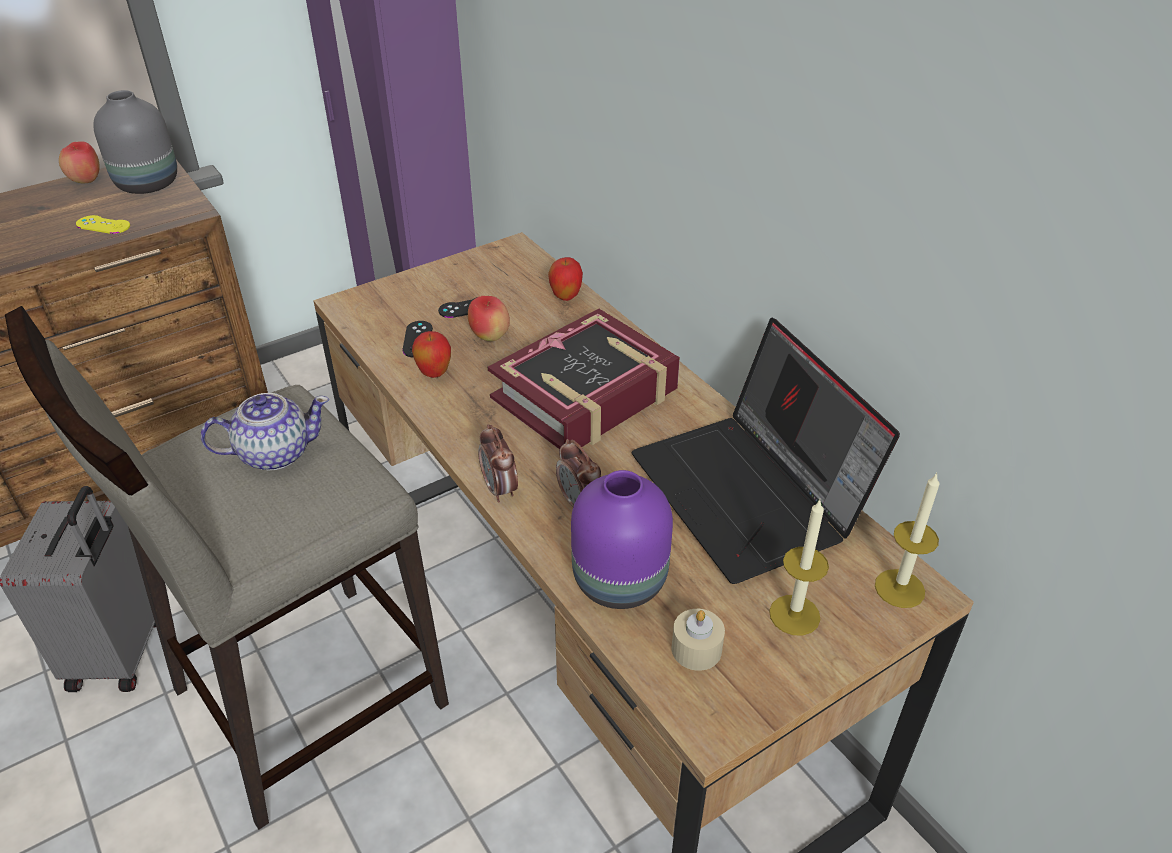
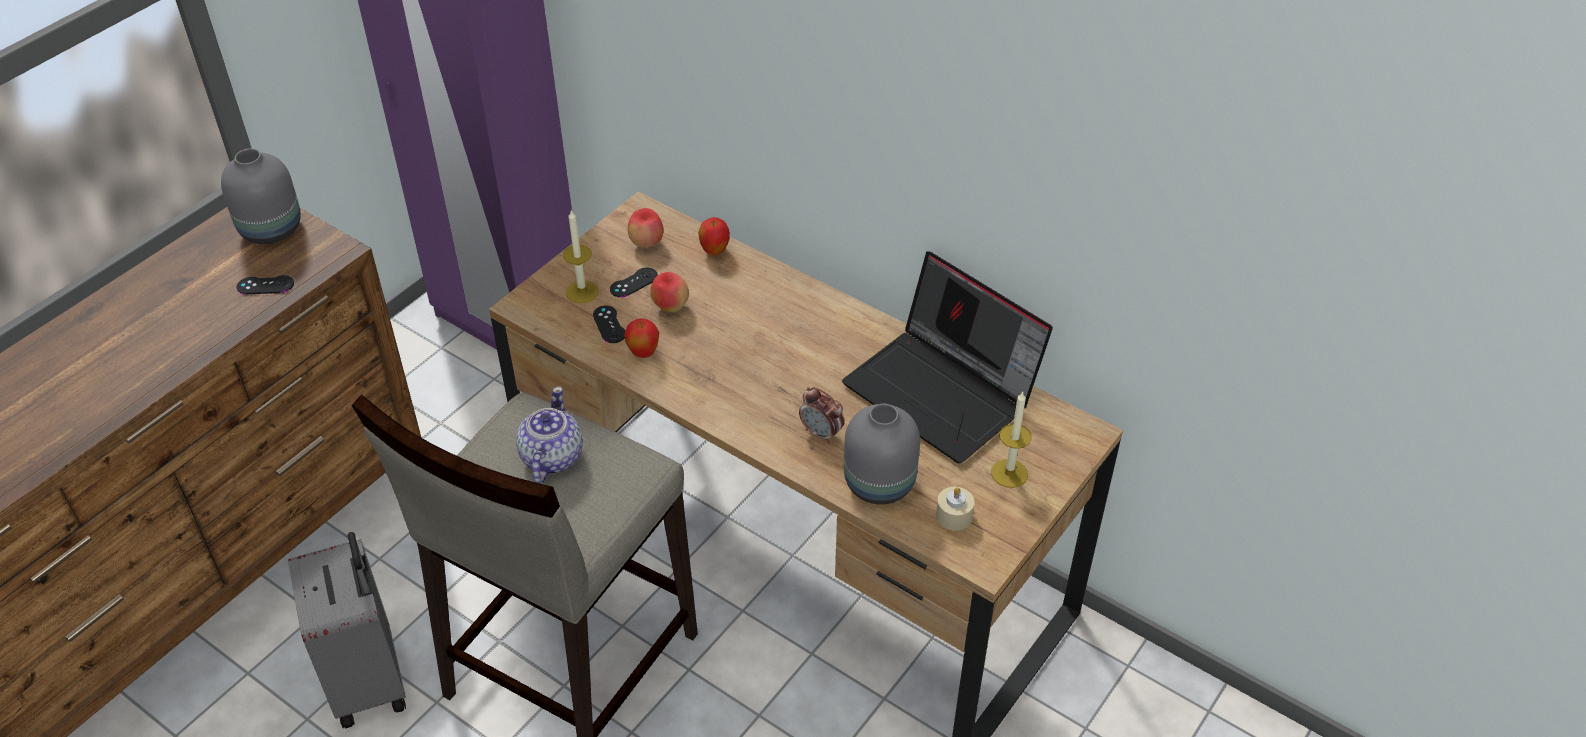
camera: 20 degrees left, 5 degrees up
apple [59,142,100,183] -> apple moved to [628,208,664,248]
yellow game controller [76,215,130,234] -> black game controller [237,275,294,295]
teapot [201,393,329,471] -> teapot turned 45 degrees counterclockwise [516,386,583,484]
alarm clock [478,424,518,503] -> none
book [488,309,680,450] -> none
purple vase [571,470,673,609] -> grey vase [844,404,920,505]
candle [875,472,939,608] -> candle moved to [563,211,599,303]

